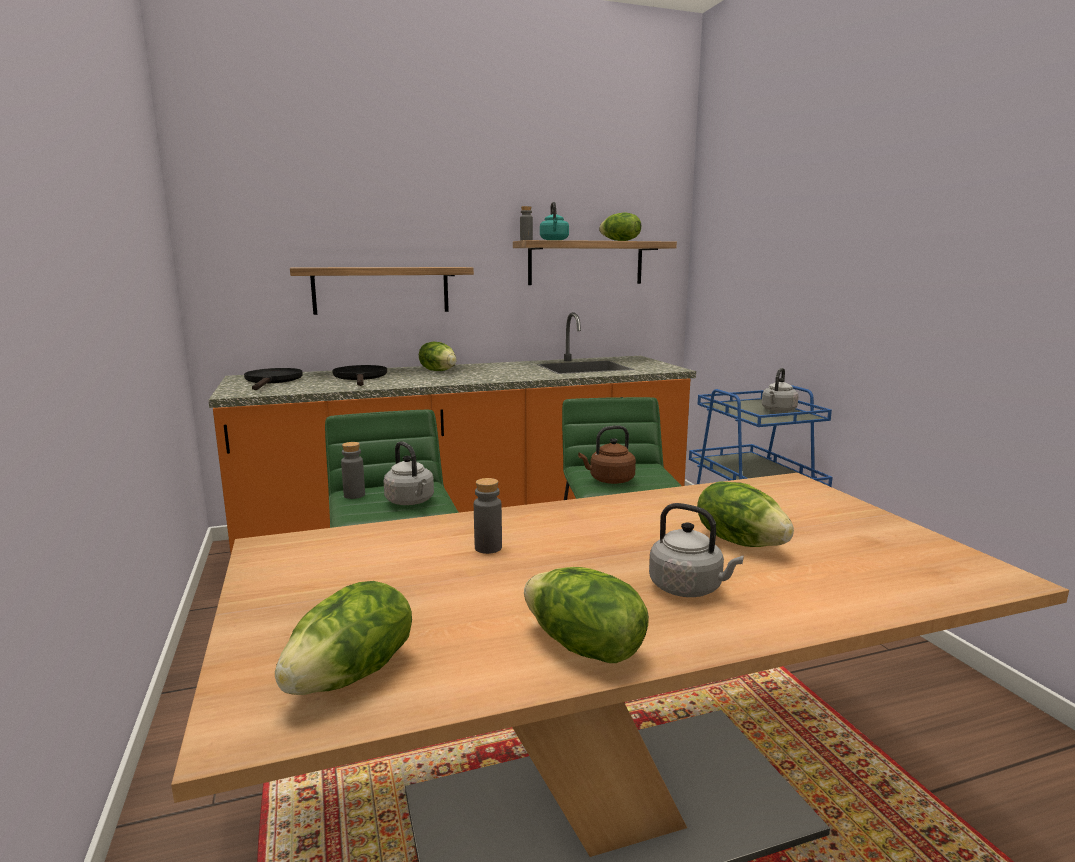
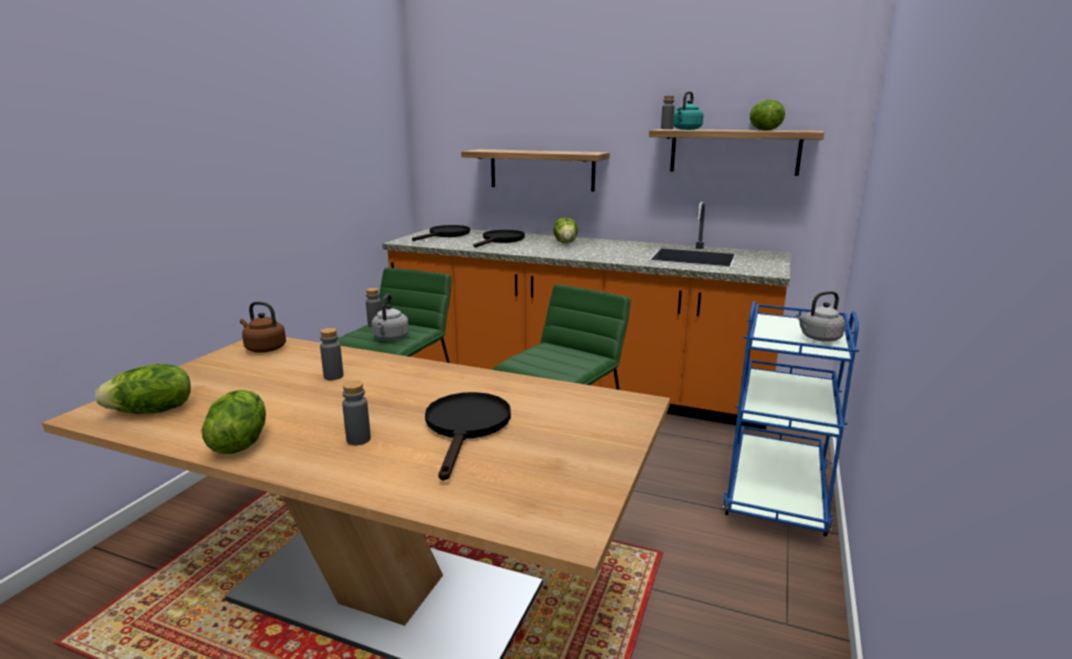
camera: 40 degrees right, 5 degrees up
brown kettle [578,425,636,484] -> brown kettle moved to [240,302,286,353]
grey kettle [649,503,744,597] -> grey bottle [342,380,371,445]
lettuce [697,482,794,547] -> black frying pan [425,392,511,481]

